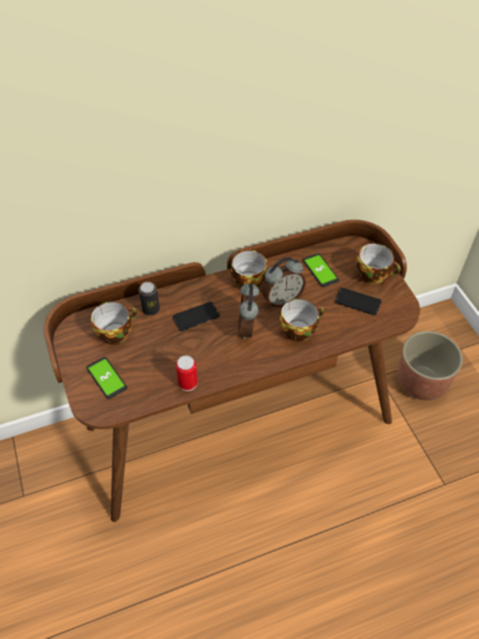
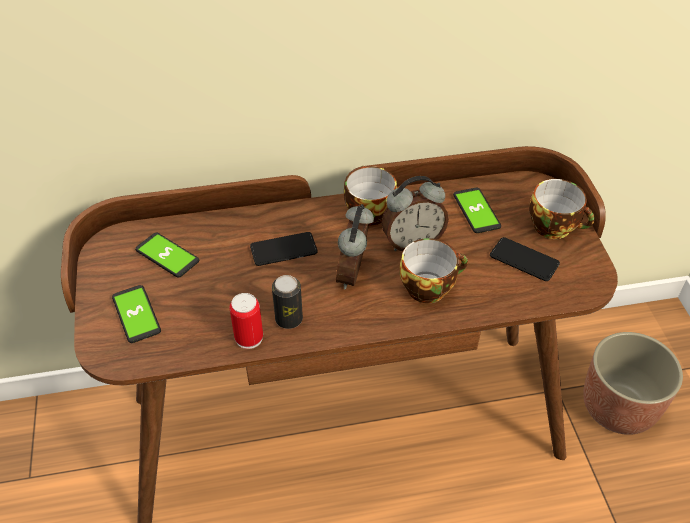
camera: 10 degrees right, 5 degrees down
cup [91,301,137,345] -> phone [135,233,199,278]
can [139,282,160,316] -> can moved to [272,275,303,329]

